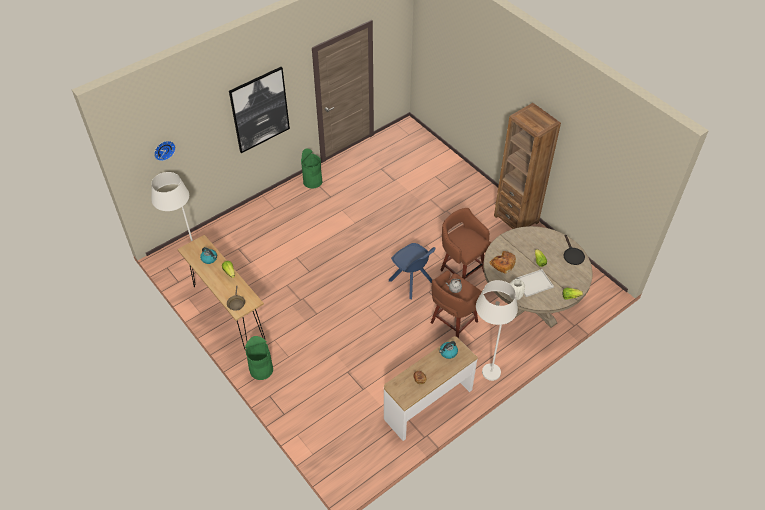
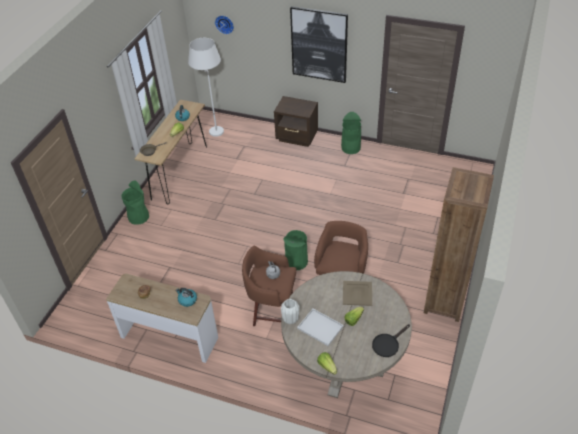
camera: 60 degrees right, 5 degrees down
blue chair [389,243,435,299] -> green trash can [284,230,308,270]
white floor lamp [476,280,518,381] -> none
bread [489,251,516,274] -> none
none -> brown nightstand [274,96,318,147]
none -> beige tray [343,281,372,306]

